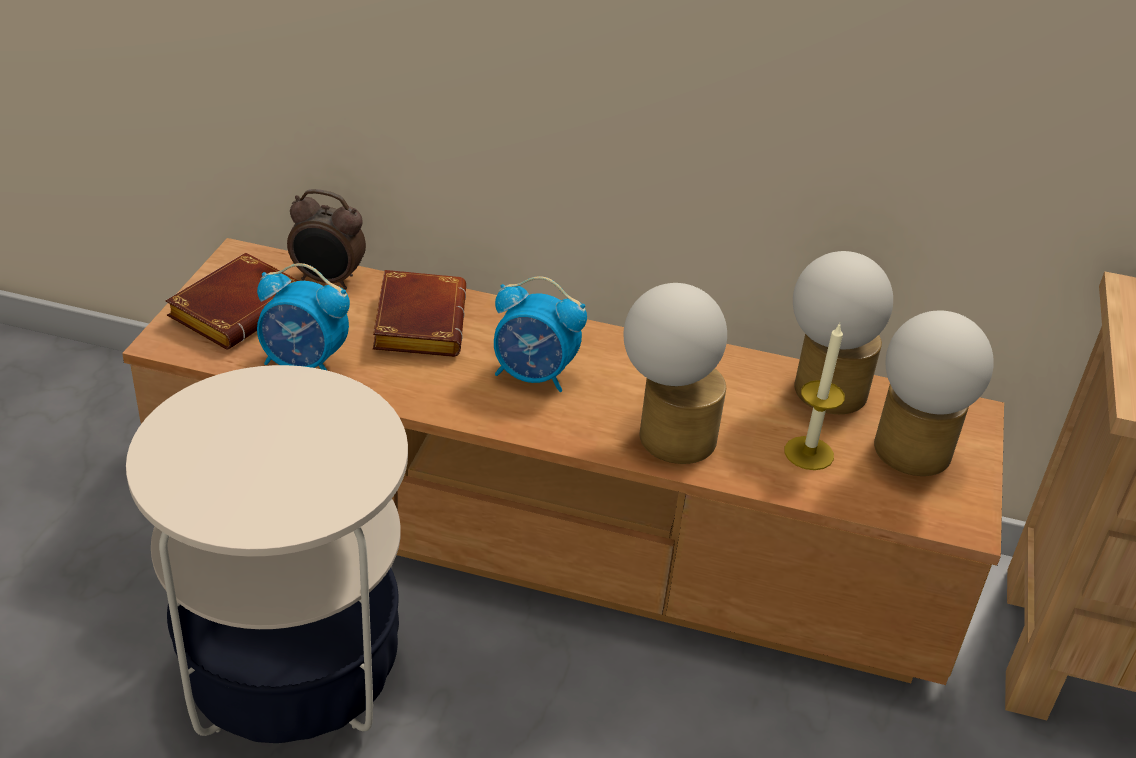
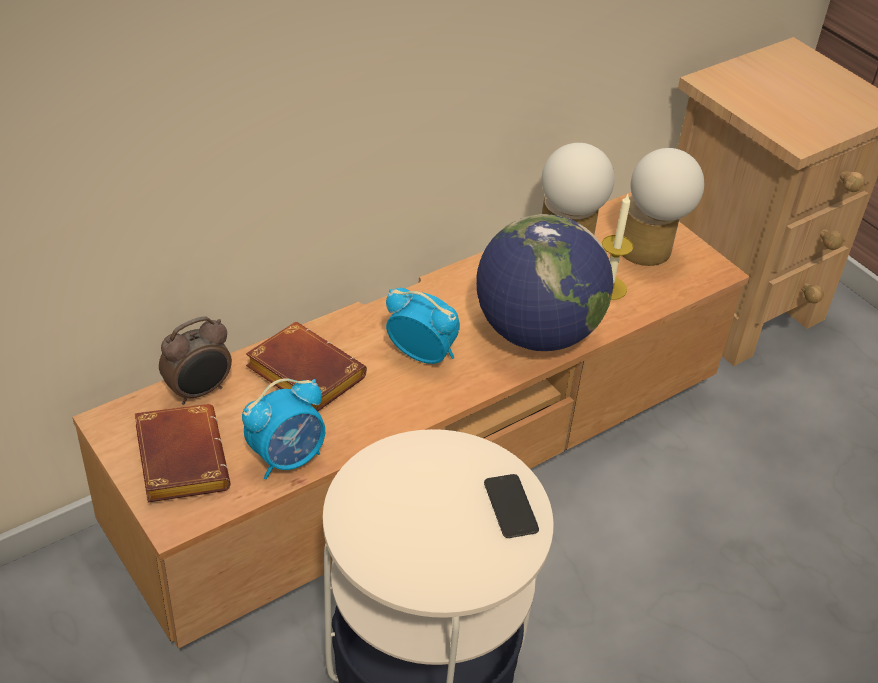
camera: 50 degrees left, 5 degrees up
alarm clock [494,276,587,392] -> alarm clock turned 120 degrees counterclockwise [386,288,460,364]
table lamp [623,283,727,464] -> globe [476,214,613,351]
none -> phone [484,474,539,538]

